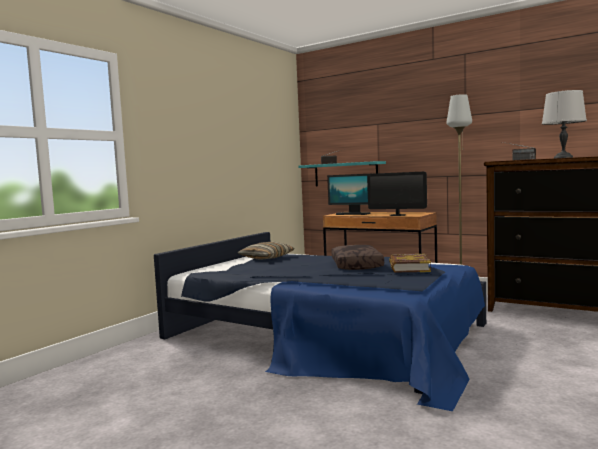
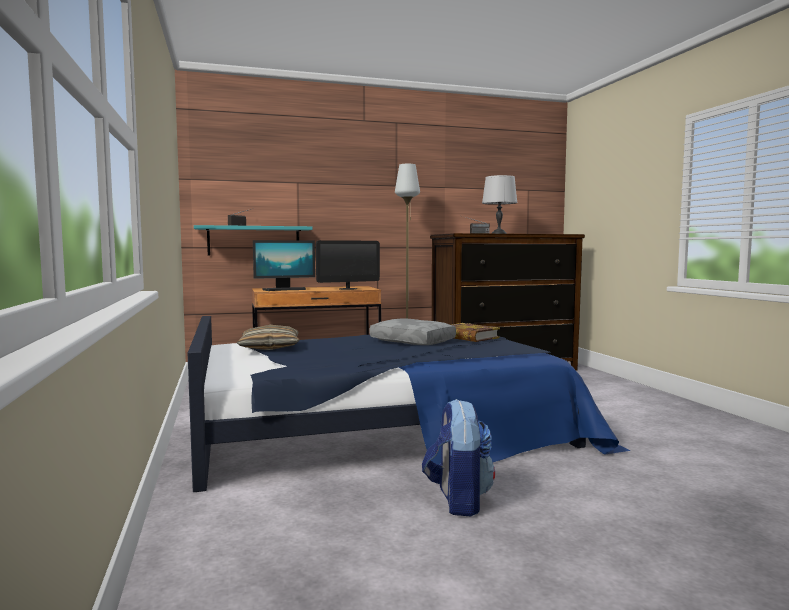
camera: 50 degrees left, 0 degrees up
brown pillow [331,245,384,270] -> grey pillow [369,318,456,345]
none -> backpack [422,399,495,516]

